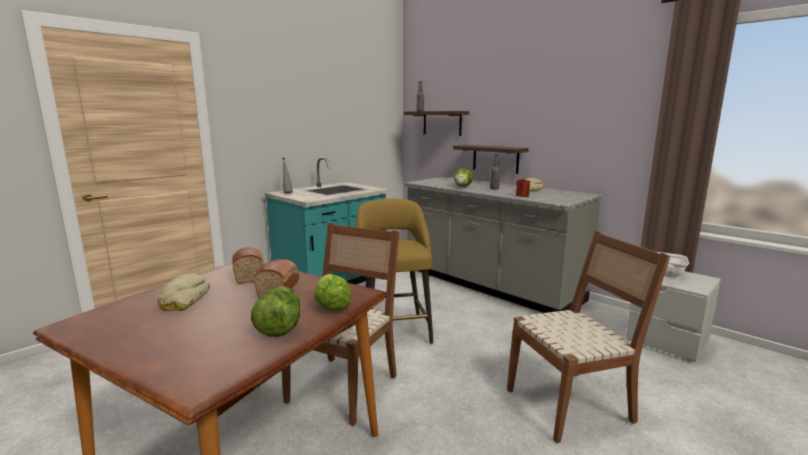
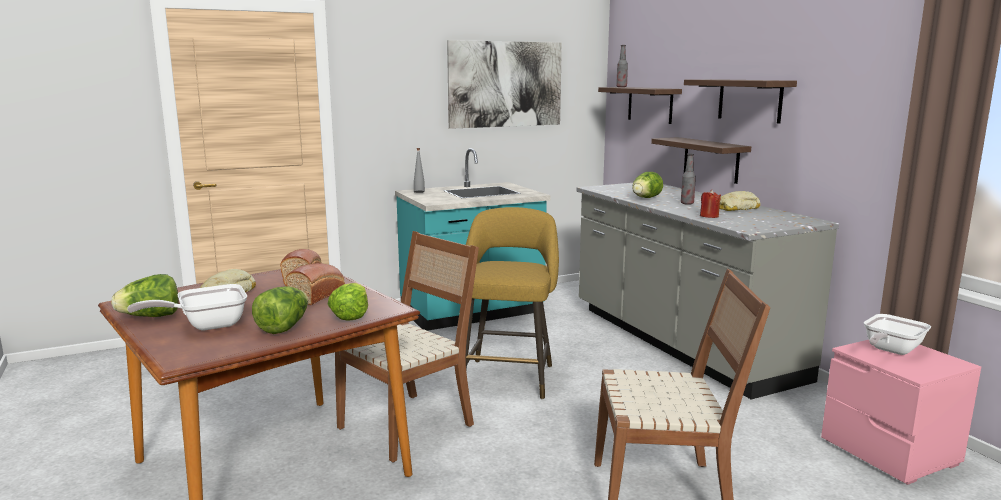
camera: 20 degrees right, 0 degrees up
white nightstand [626,271,721,362] -> pink nightstand [821,340,981,485]
none -> lettuce [111,274,179,317]
none -> frying pan [127,284,247,331]
none -> picture [447,40,562,129]
none -> shelf [684,79,797,124]

